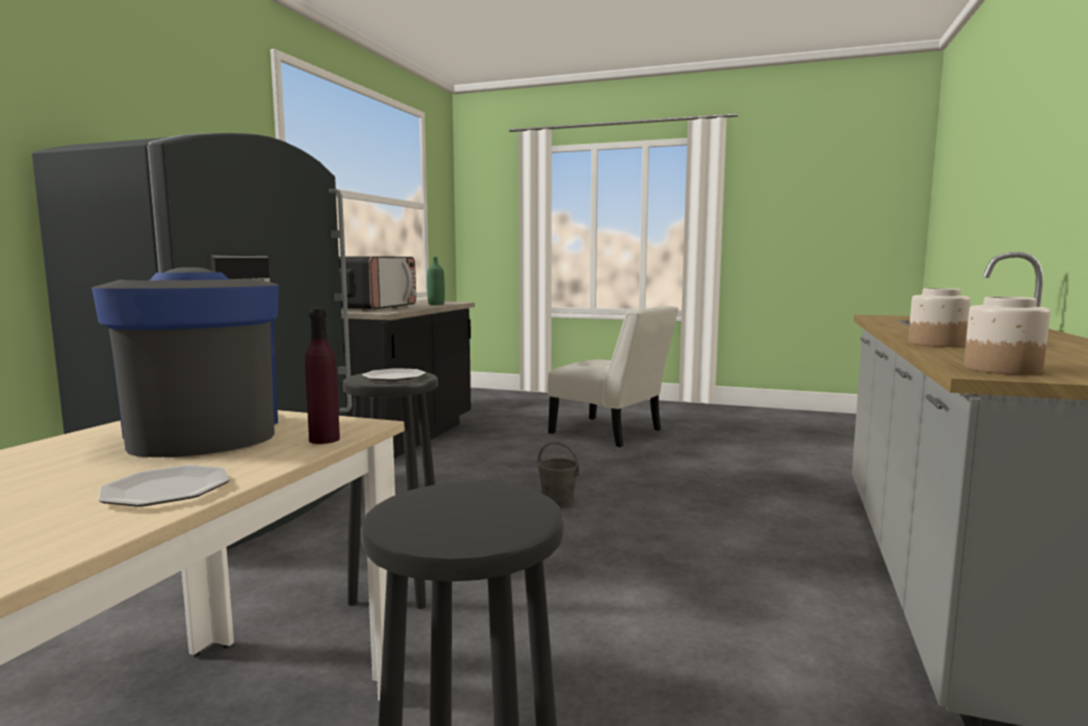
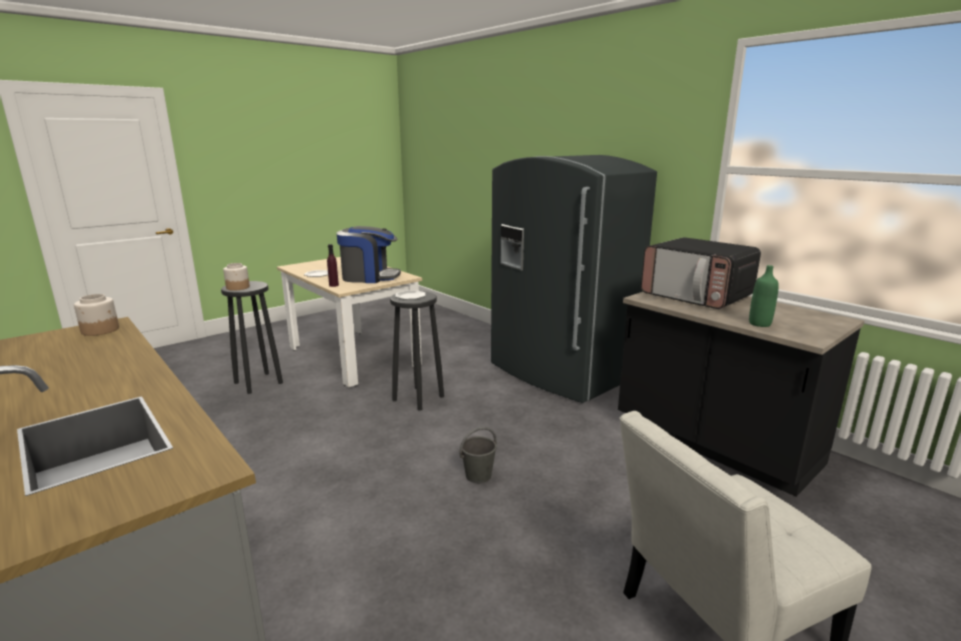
camera: 120 degrees right, 10 degrees up
jar [908,288,971,347] -> jar moved to [223,263,250,291]

